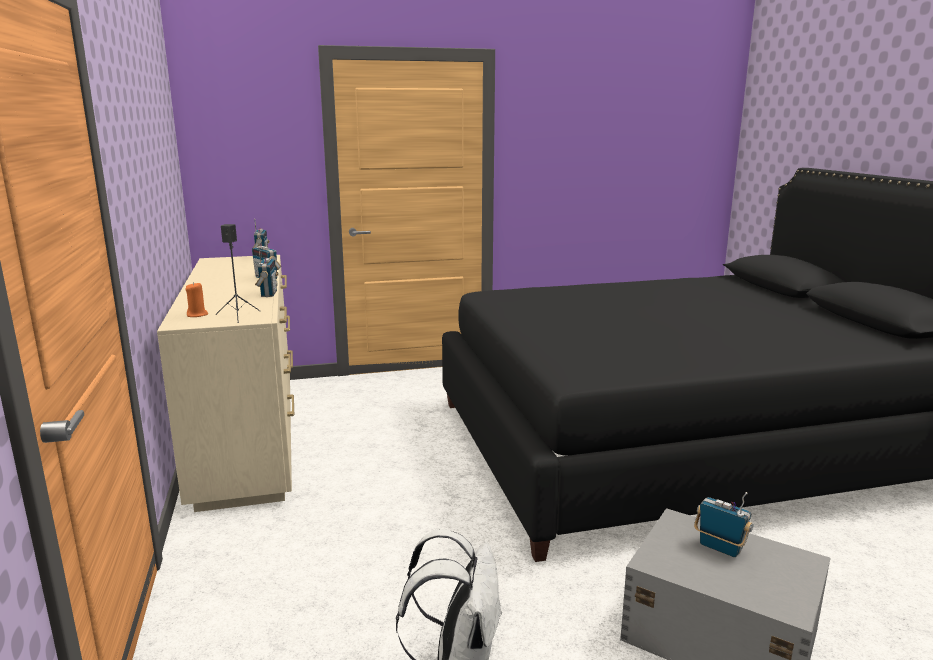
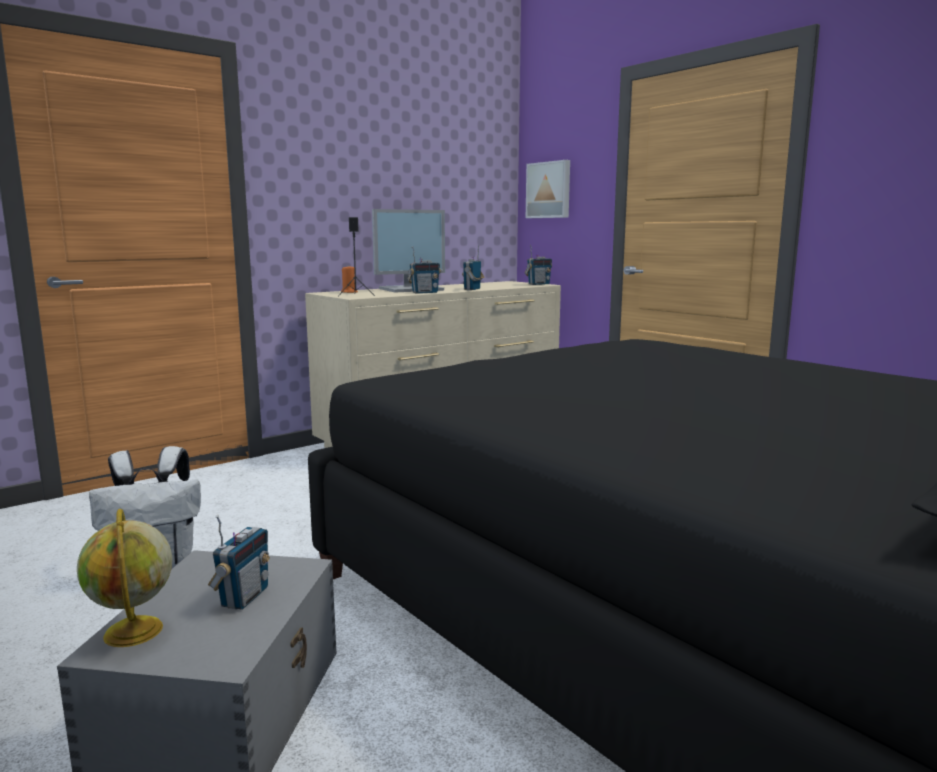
camera: 65 degrees right, 5 degrees down
none -> globe [77,509,172,647]
none -> monitor [372,209,445,292]
none -> picture [526,160,570,218]

